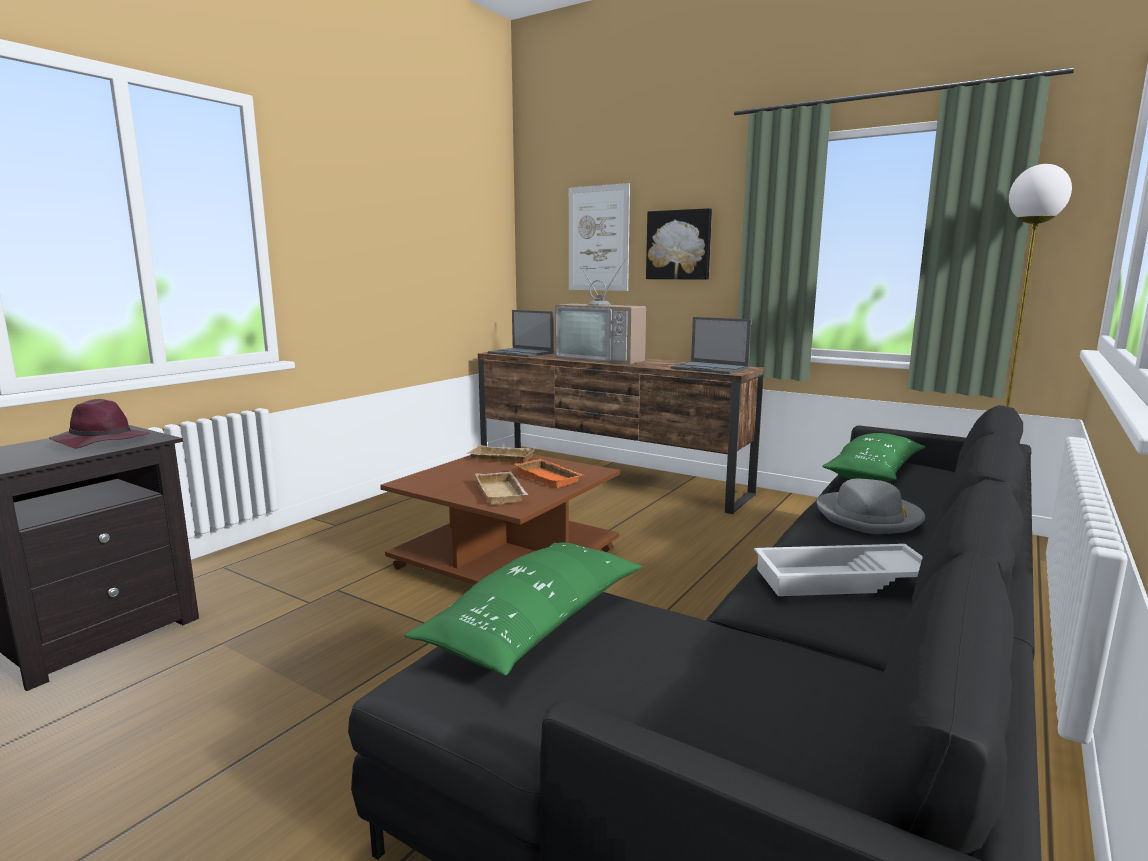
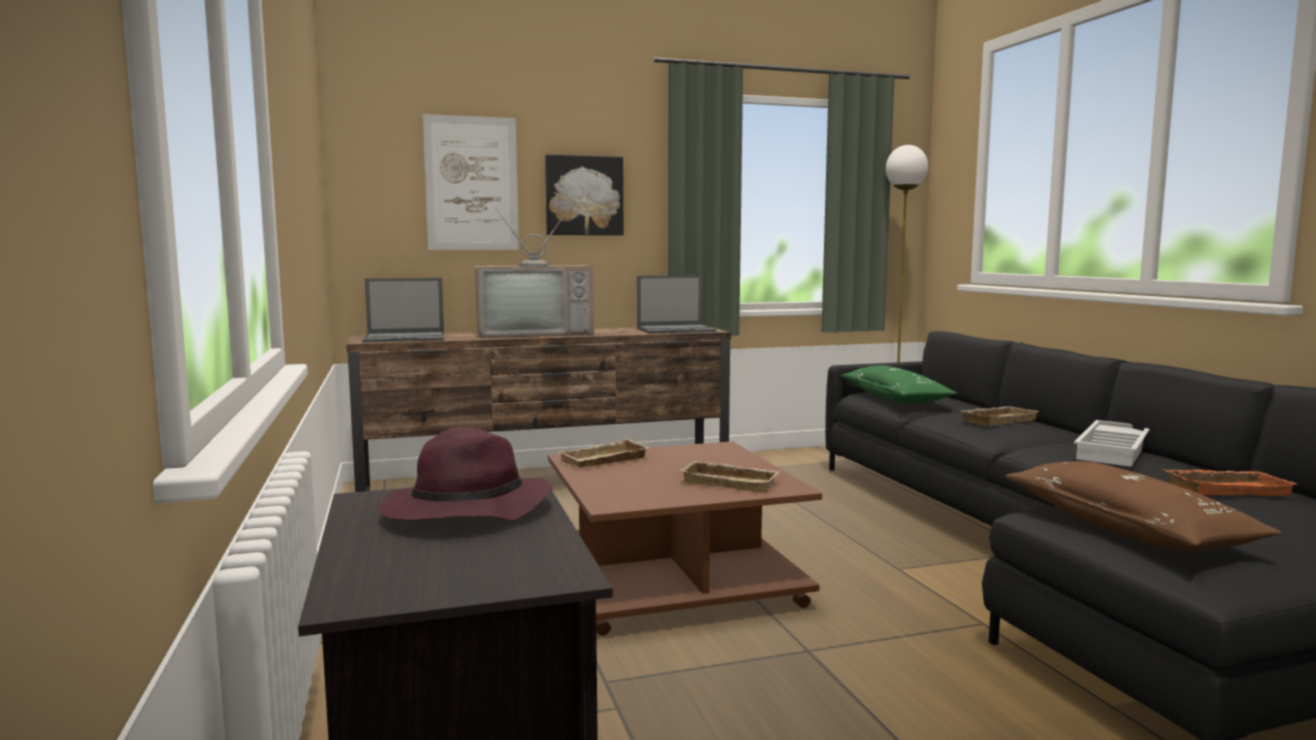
camera: 50 degrees left, 5 degrees down
green pillow [404,542,642,676] -> brown pillow [1005,461,1282,552]
orange tray [515,459,583,488] -> orange tray moved to [1163,469,1297,496]
grey hat [816,478,925,534] -> beige tray [962,406,1039,426]

